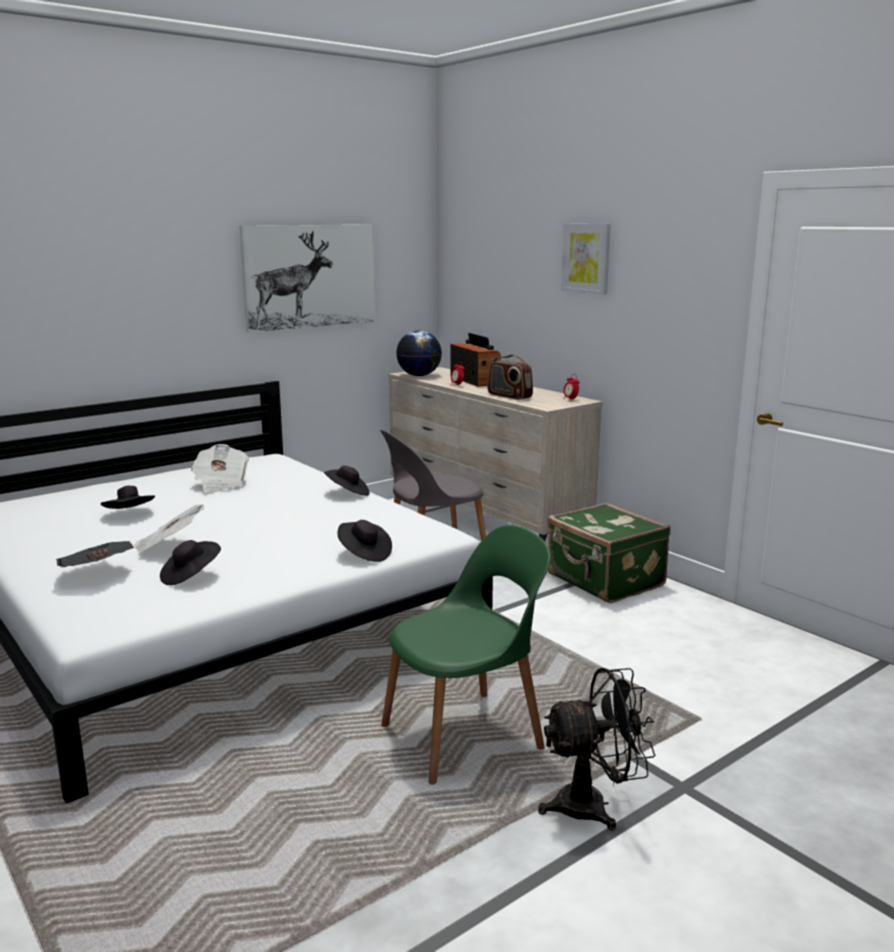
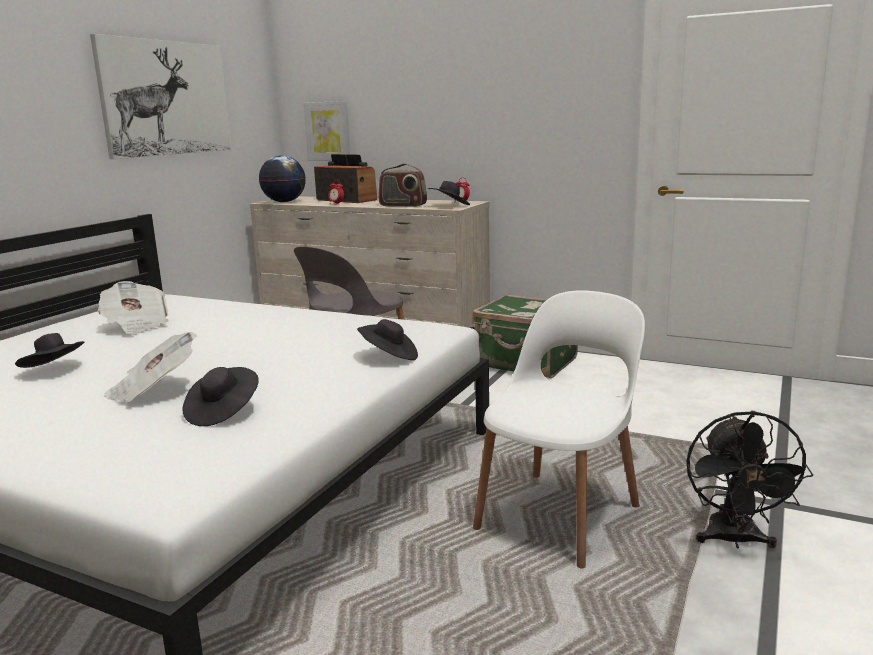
camera: 25 degrees left, 0 degrees up
newspaper [56,541,134,567] -> none
black hat [324,465,370,496] -> black hat moved to [428,181,470,205]
green chair [381,525,551,785] -> white chair [473,290,645,568]
black fan [538,668,656,831] -> black fan turned 135 degrees clockwise [687,411,813,548]
picture [561,223,611,295] -> picture moved to [303,101,350,161]

